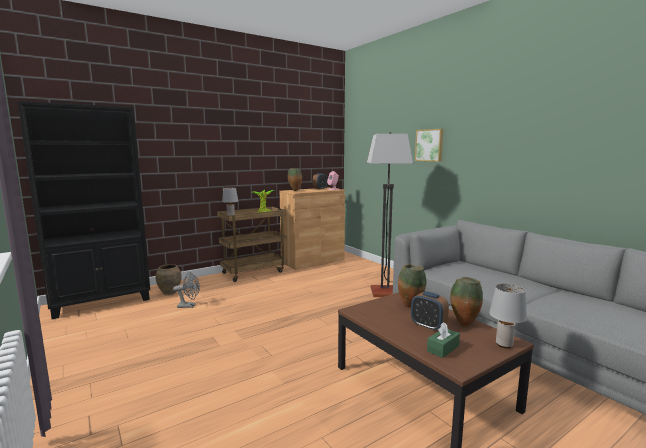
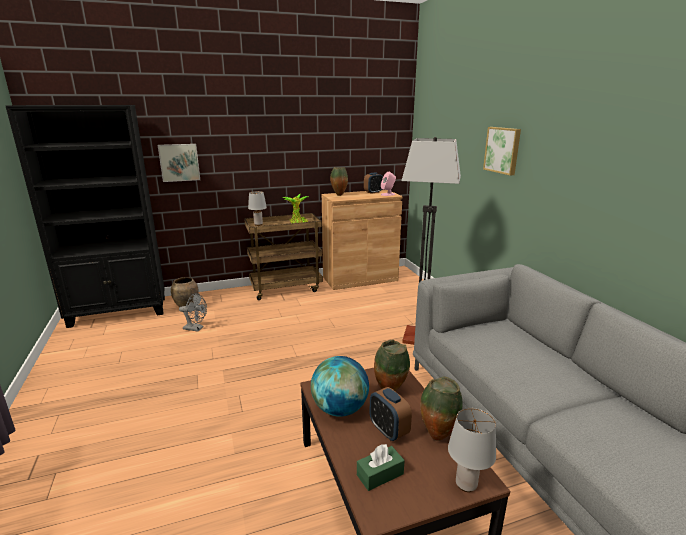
camera: 15 degrees right, 10 degrees up
none -> picture [158,144,200,182]
none -> globe [311,356,369,417]

